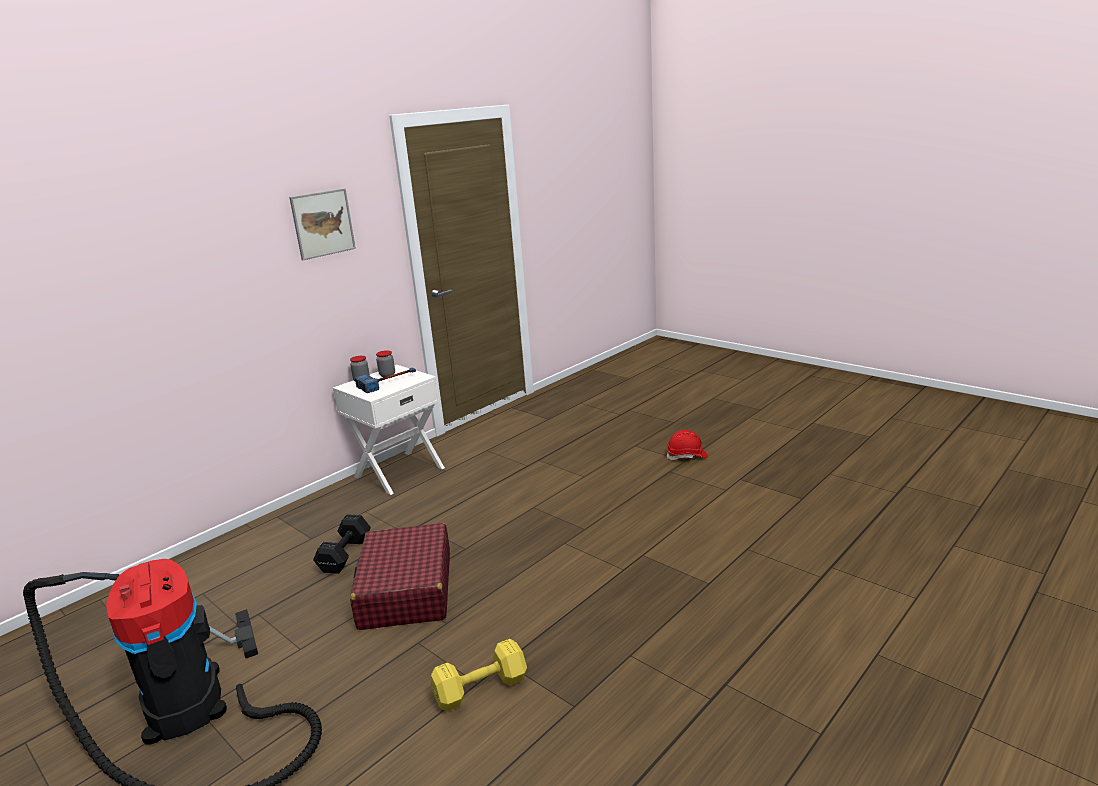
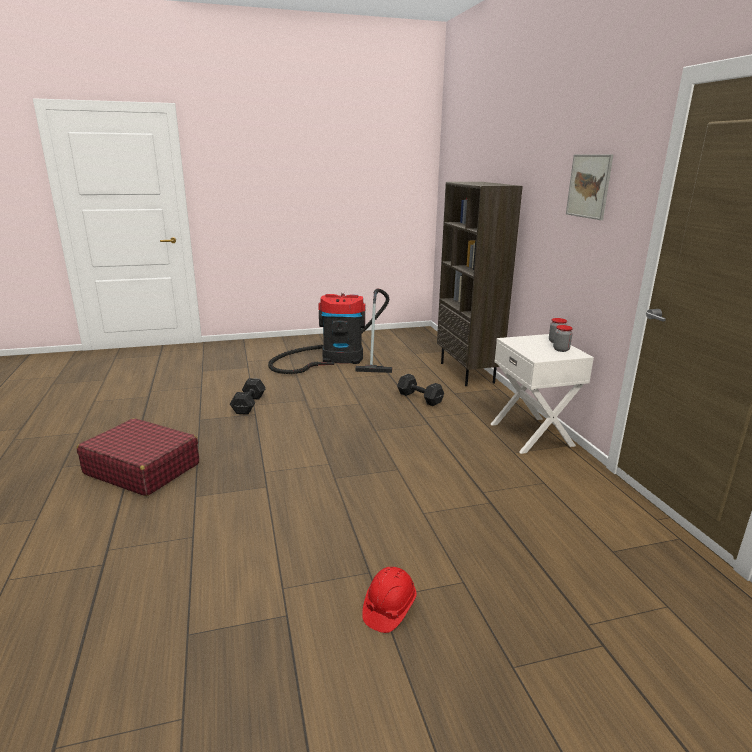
camera: 120 degrees right, 0 degrees up
red suitcase [350,523,450,630] -> red suitcase moved to [77,418,199,496]
hammer [355,367,416,393] -> none
yellow dumbbell [430,639,527,712] -> black dumbbell [230,378,266,415]
none -> brown bookcase [437,182,523,386]

